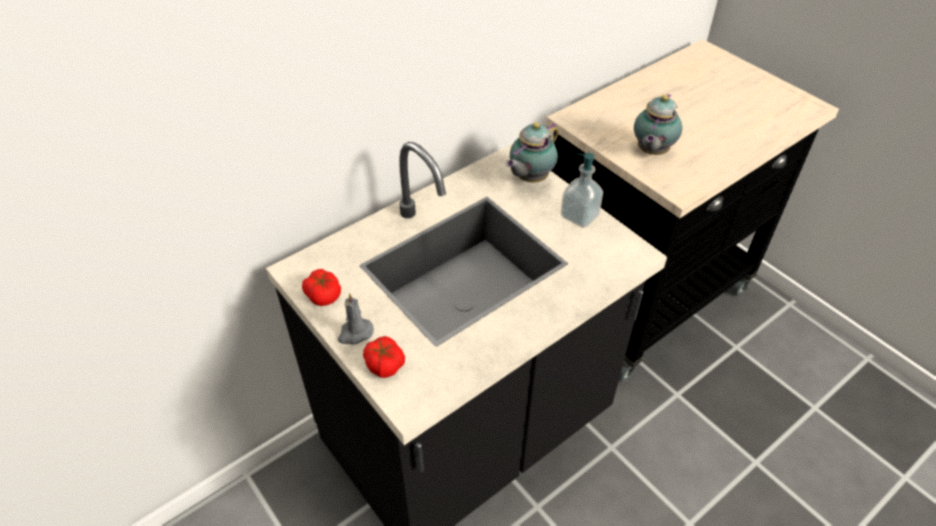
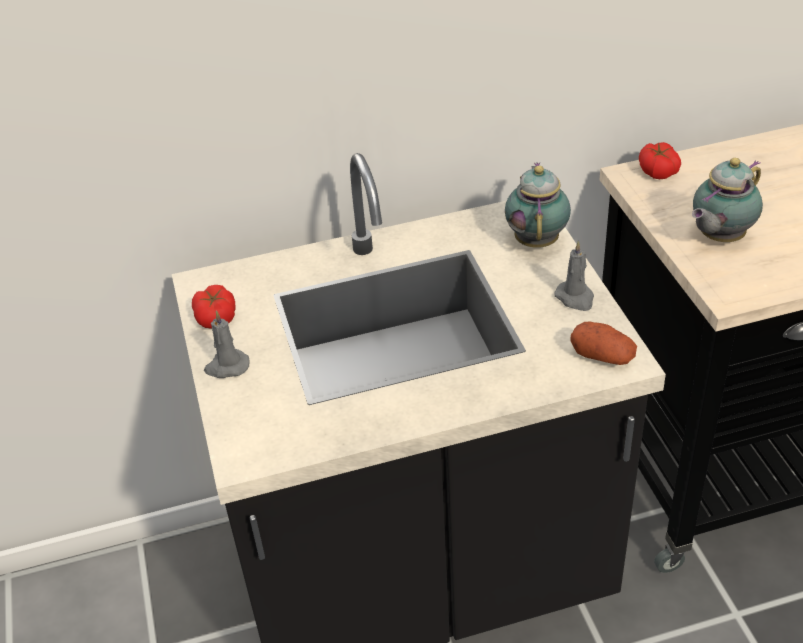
camera: 25 degrees right, 5 degrees down
tomato [363,336,405,378] -> tomato moved to [639,142,681,179]
teapot [506,122,558,182] -> teapot turned 120 degrees clockwise [505,162,571,248]
soap dispenser [561,153,603,228] -> grey candle [554,240,594,311]
none -> potato [570,322,637,365]

